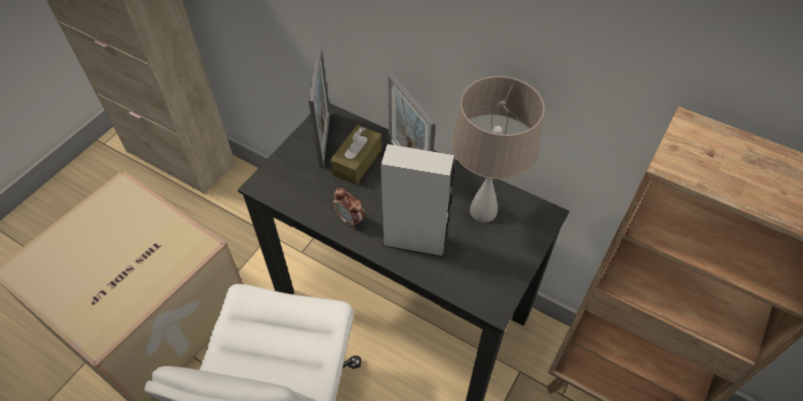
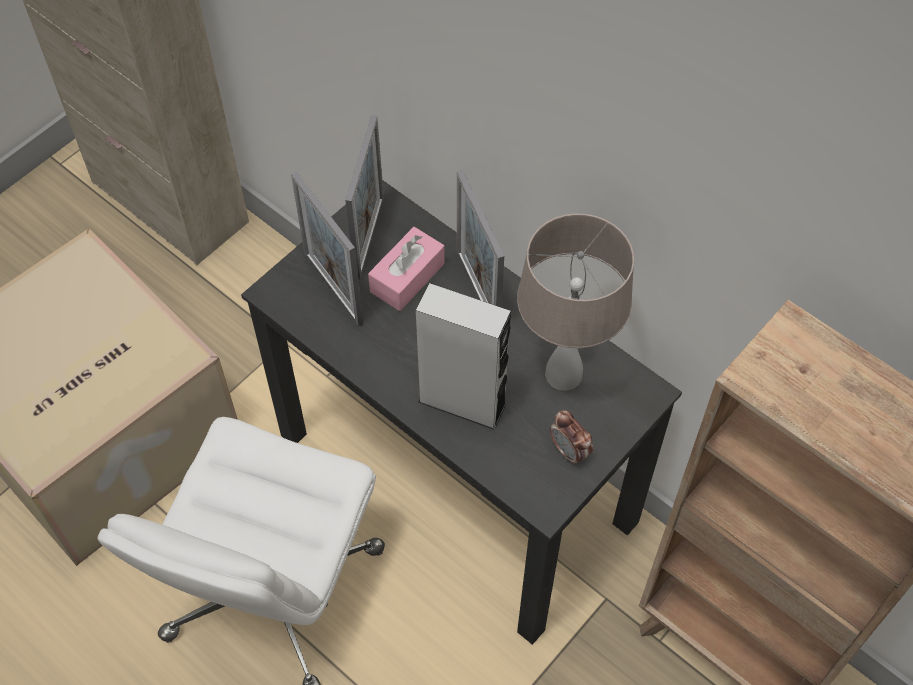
camera: 10 degrees right, 5 degrees up
brown tissue box [330,125,382,185] -> pink tissue box [368,227,445,311]
alarm clock [333,188,365,228] -> alarm clock moved to [550,410,593,465]
none -> picture frame [291,172,364,327]

